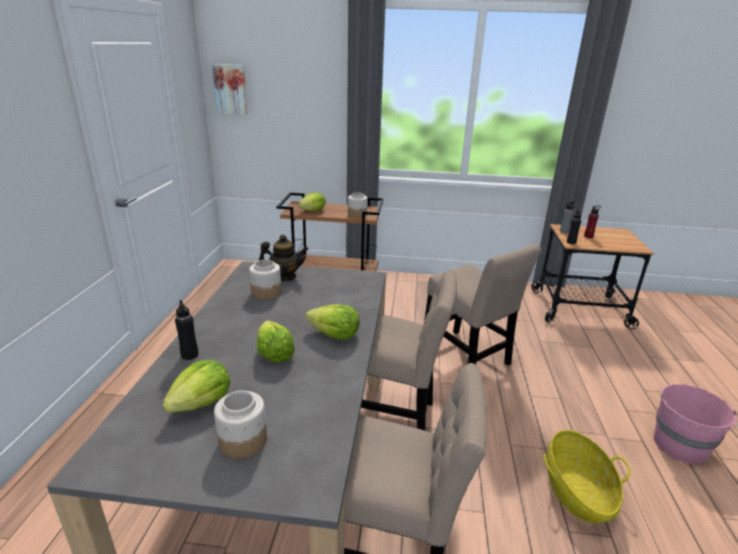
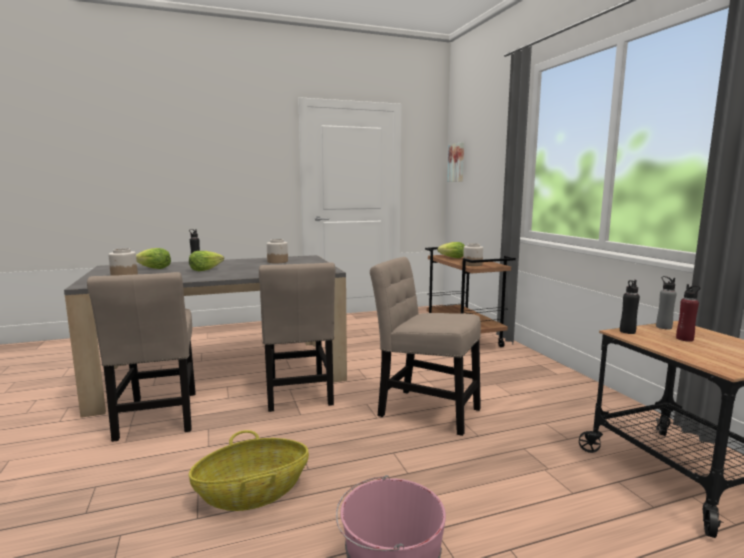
camera: 65 degrees right, 15 degrees down
teapot [259,234,308,281] -> none
lettuce [305,304,360,340] -> none
beige chair [424,244,541,365] -> beige chair turned 90 degrees clockwise [370,257,481,436]

